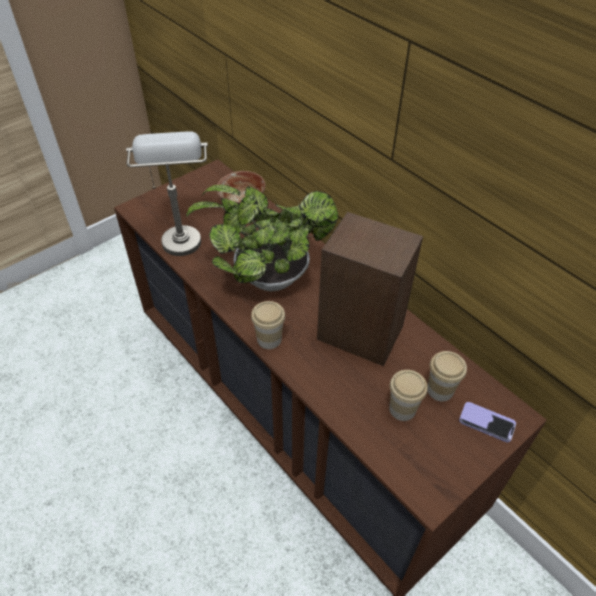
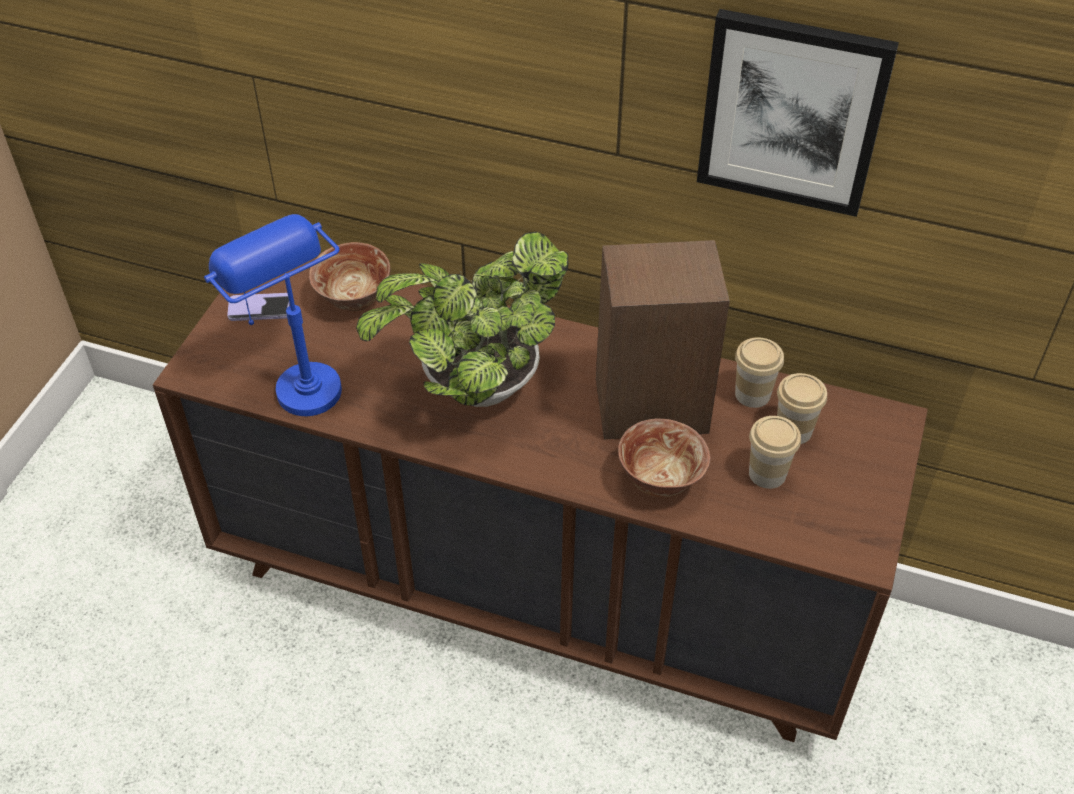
camera: 30 degrees left, 0 degrees up
grey table lamp [126,132,208,256] -> blue table lamp [204,214,342,416]
cup [251,301,285,349] -> cup moved to [735,337,784,408]
phone [459,402,516,442] -> phone moved to [227,293,290,321]
none -> bowl [618,419,711,498]
none -> picture [697,9,899,217]

